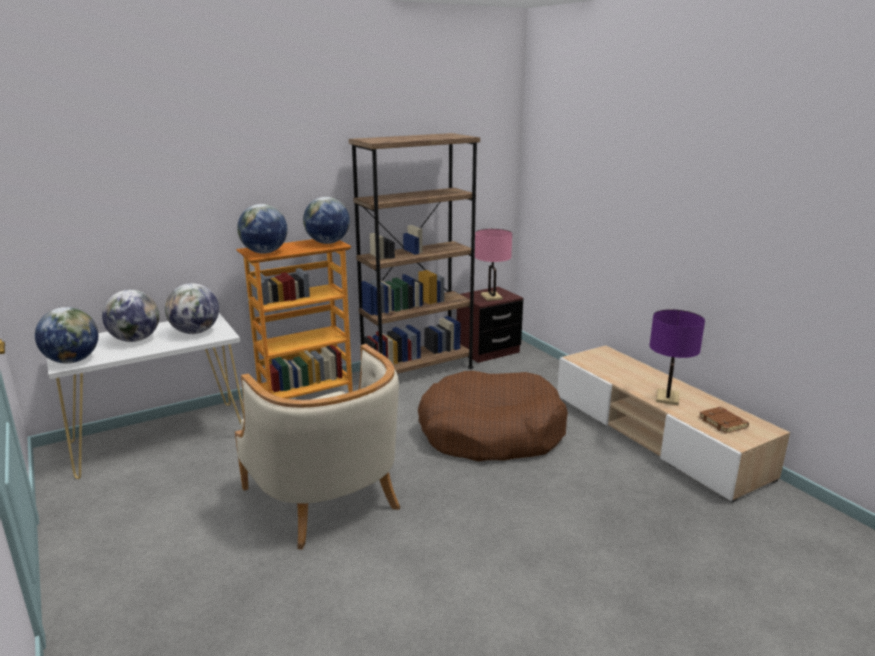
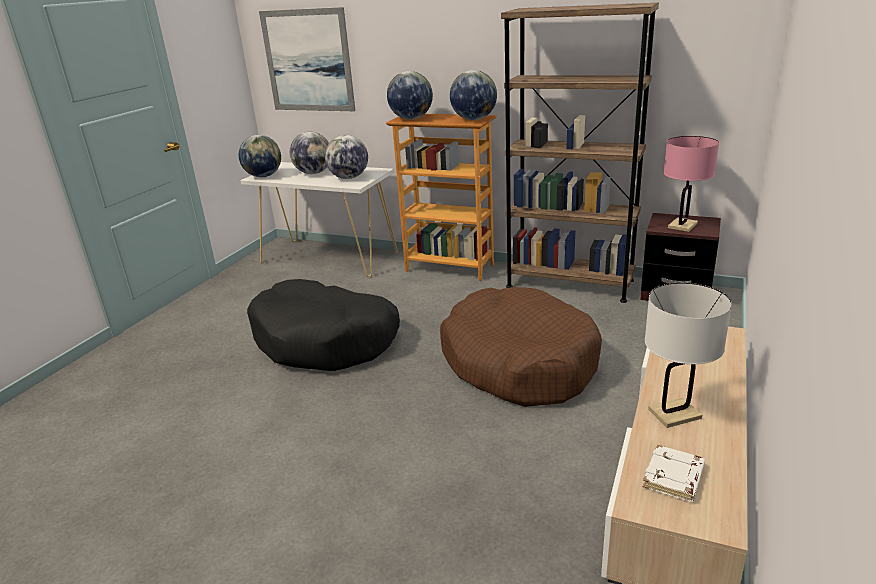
camera: 55 degrees right, 5 degrees up
beige armchair [235,344,400,550] -> black dog bed [247,279,400,371]
purple table lamp [649,310,705,405] -> white table lamp [645,283,732,428]
brown book [698,407,749,434] -> white book [643,445,705,502]
none -> picture [259,7,355,111]

